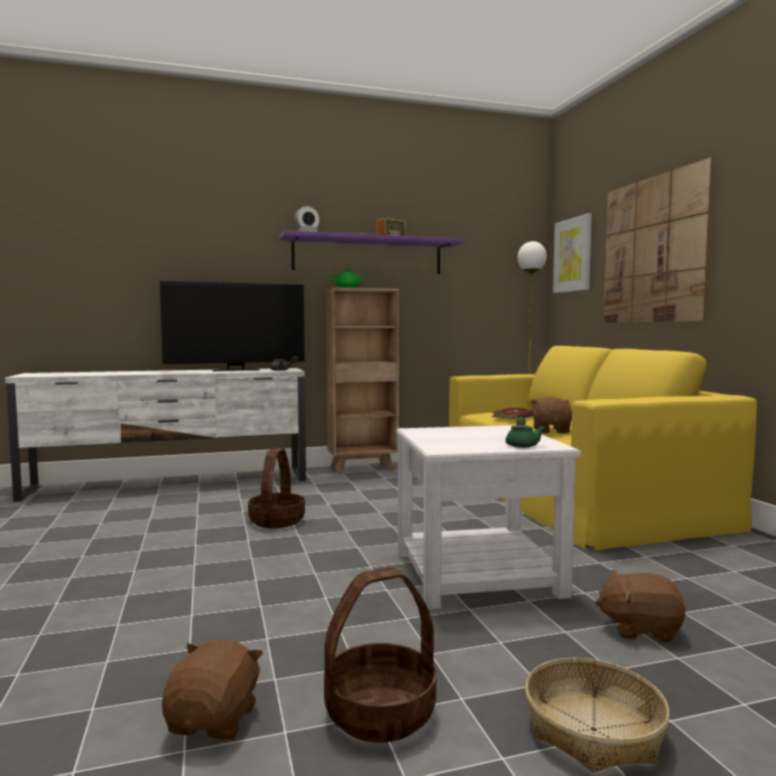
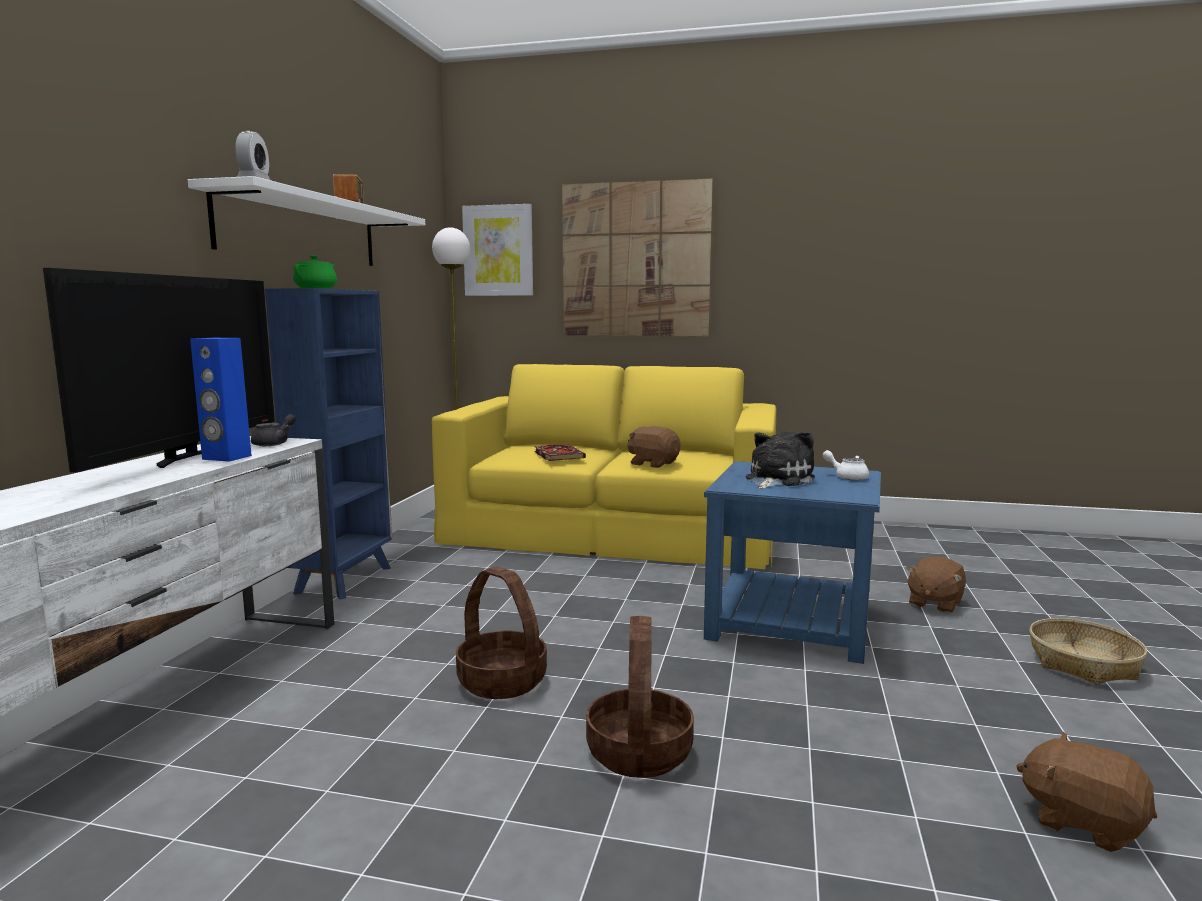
camera: 60 degrees left, 5 degrees up
purple shelf [279,230,465,274] -> white shelf [188,176,425,266]
basket [324,567,437,743] -> basket moved to [586,616,694,778]
brown bookcase [326,287,399,475] -> blue bookcase [265,288,392,599]
white side table [396,425,581,609] -> blue side table [704,461,881,664]
green teapot [506,417,545,448] -> white teapot [823,450,869,480]
none -> blue speaker [190,338,252,462]
none -> plush toy [745,431,815,489]

